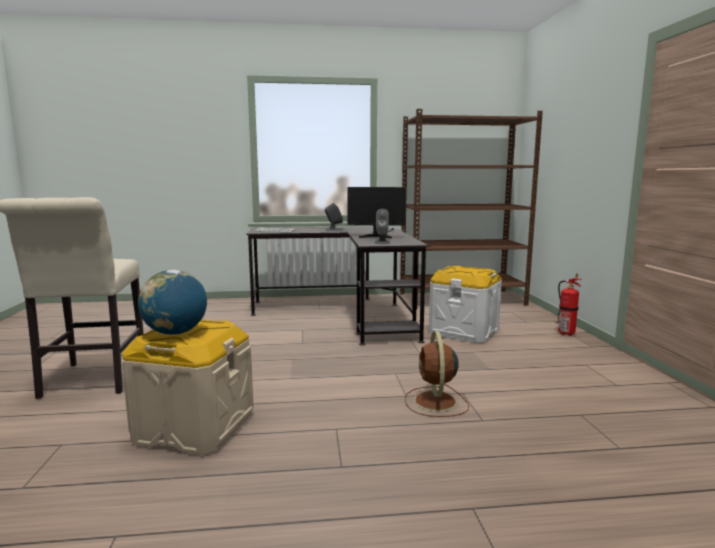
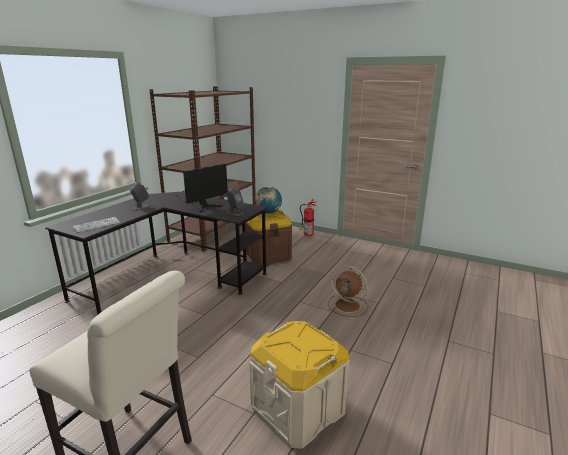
camera: 55 degrees left, 10 degrees up
globe [138,270,207,335] -> globe moved to [255,187,282,214]
white storage box [429,266,502,343] -> brown storage box [245,210,292,265]

